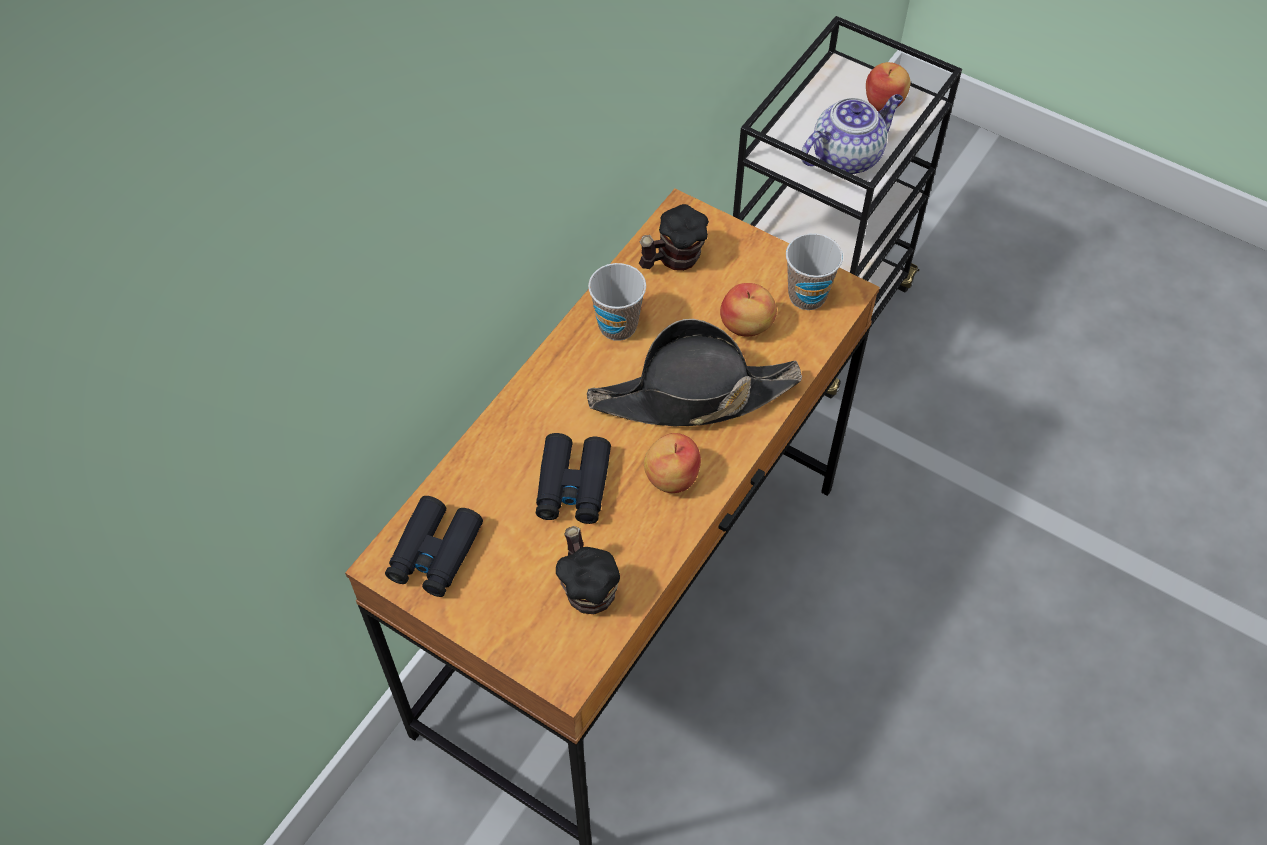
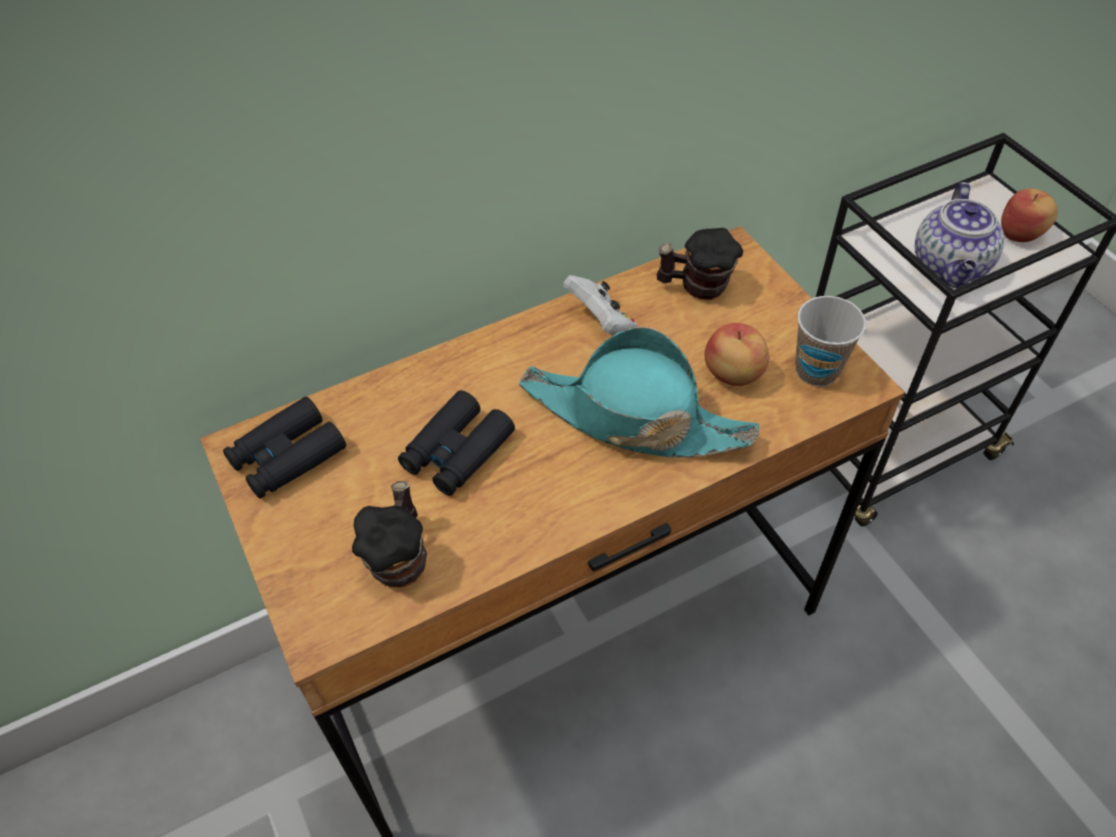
camera: 30 degrees right, 5 degrees down
black hat [587,319,802,427] -> turquoise hat [519,327,760,458]
cup [588,263,646,340] -> white game controller [563,275,637,336]
apple [644,433,701,493] -> none
teapot [801,94,903,174] -> teapot turned 105 degrees clockwise [915,182,1004,288]

